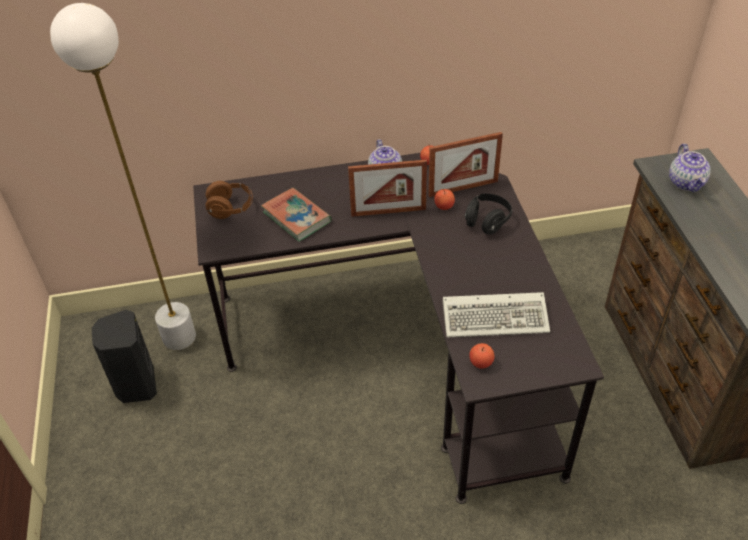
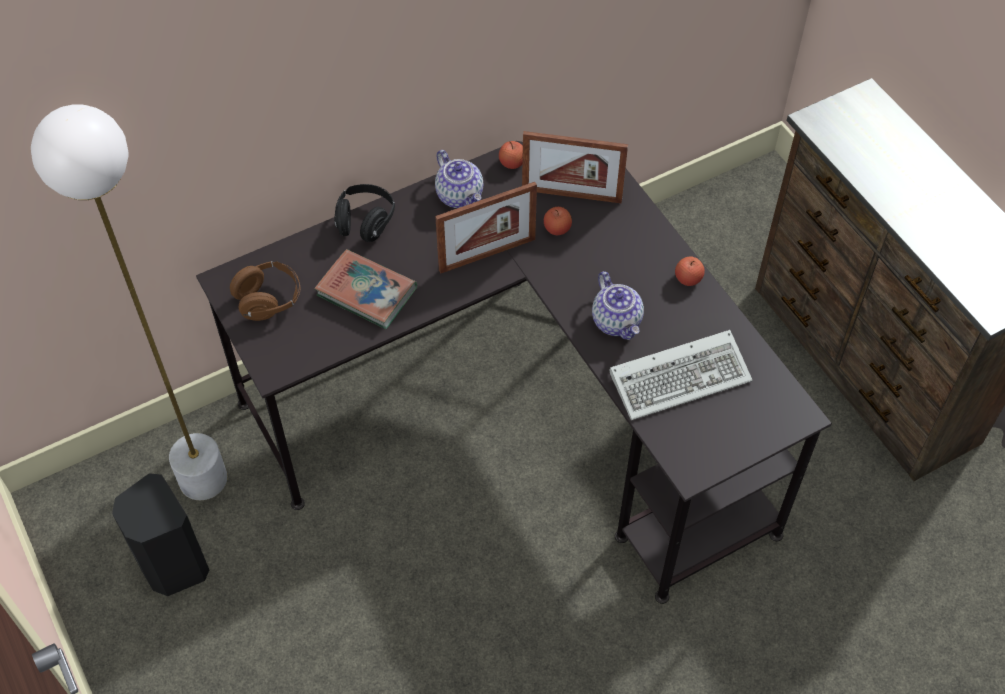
camera: 20 degrees left, 10 degrees up
picture frame [428,132,503,197] -> picture frame turned 45 degrees clockwise [522,131,628,203]
black headphones [465,194,513,235] -> black headphones moved to [334,184,395,242]
apple [469,343,494,369] -> apple moved to [675,256,705,286]
teapot [669,144,711,192] -> teapot moved to [592,271,644,340]

